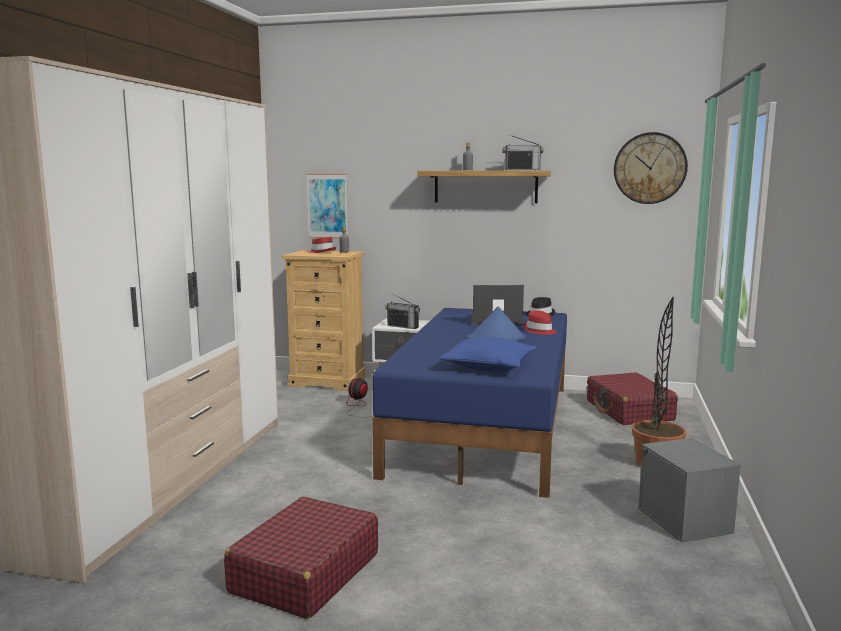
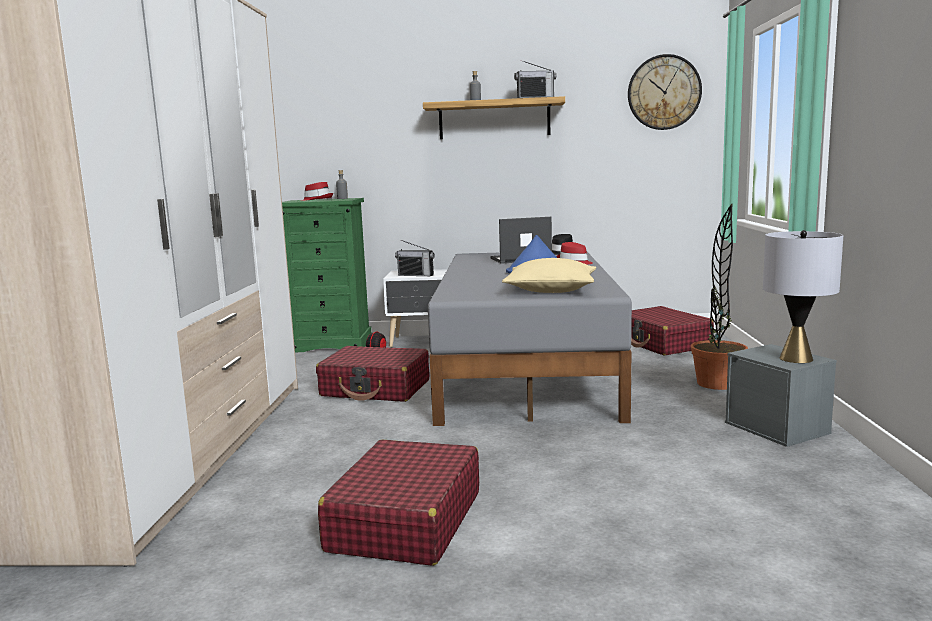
camera: 10 degrees left, 0 degrees up
beige dresser [282,250,366,391] -> green dresser [282,198,372,352]
picture [306,174,348,238] -> none
blue bed [372,308,567,498] -> grey bed [428,252,632,426]
blue pillow [439,337,537,372] -> beige pillow [502,258,596,293]
none -> red suitcase [316,346,429,402]
none -> grey table lamp [763,230,843,363]

